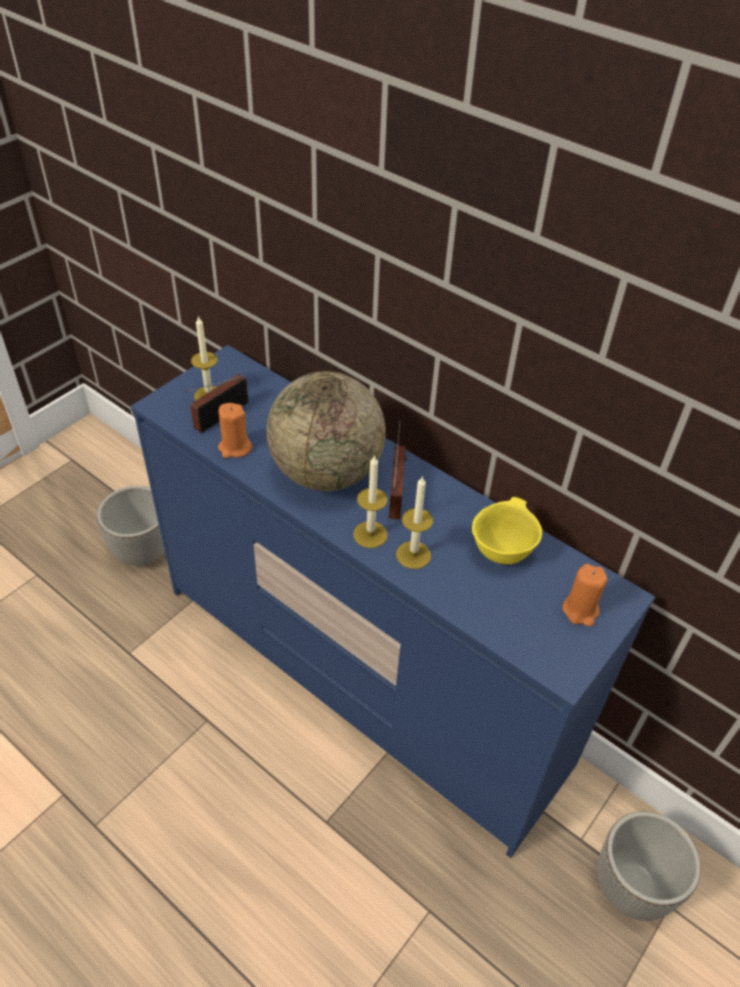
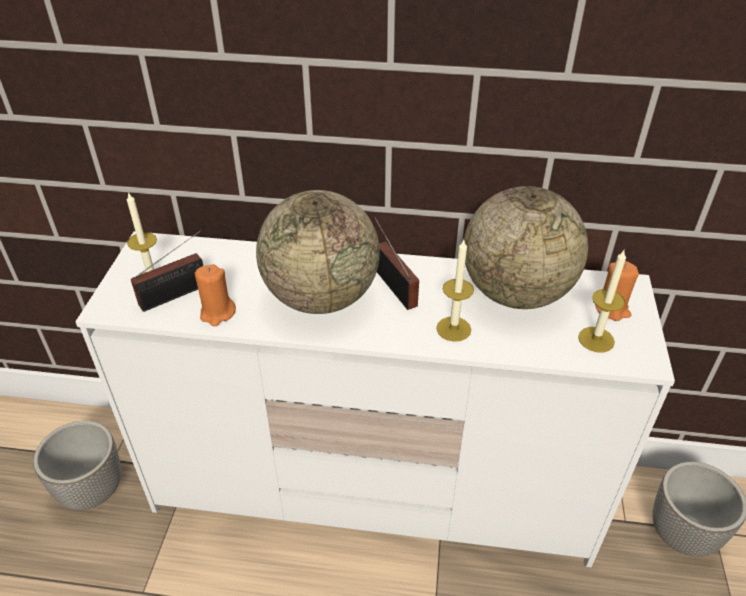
camera: 30 degrees left, 5 degrees down
blue dresser [131,345,655,858] -> white dresser [75,231,675,567]
radio [185,374,248,433] -> radio turned 135 degrees counterclockwise [131,230,203,312]
candle [353,455,388,548] -> candle moved to [578,250,626,353]
yellow bowl [472,497,542,564] -> globe [464,186,588,309]

